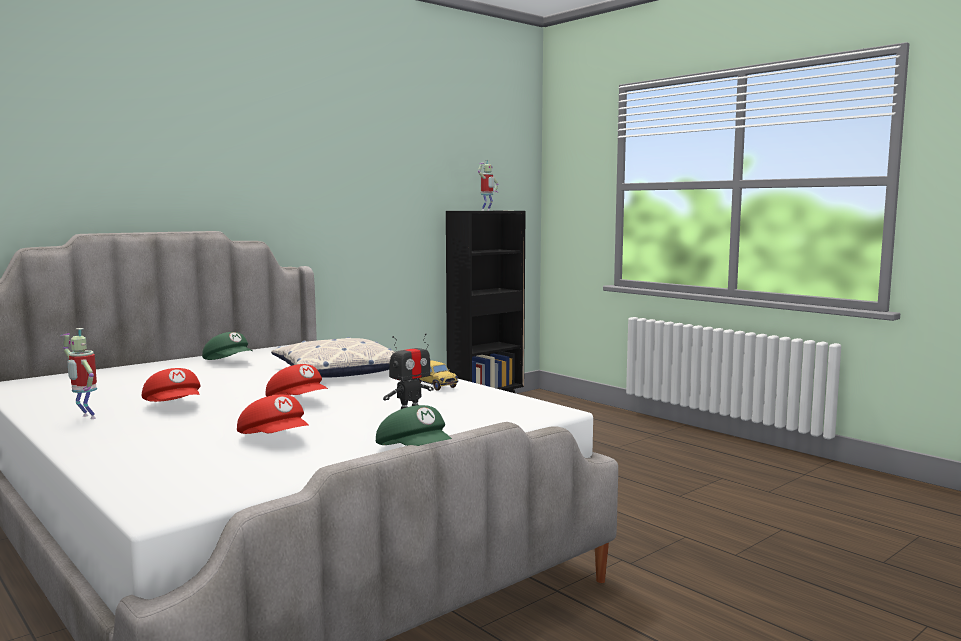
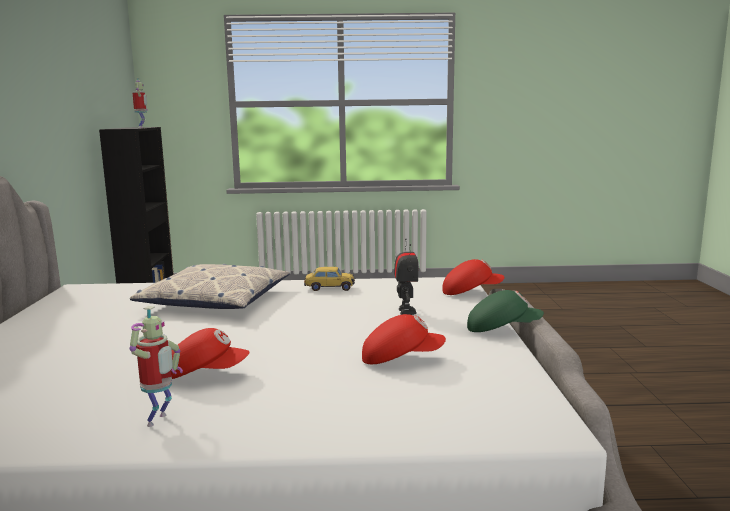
camera: 50 degrees left, 5 degrees up
toy robot [60,328,97,419] -> toy robot turned 60 degrees counterclockwise [129,306,183,427]
green cap [202,332,253,360] -> none
red cap [266,364,328,397] -> red cap moved to [442,259,504,295]

